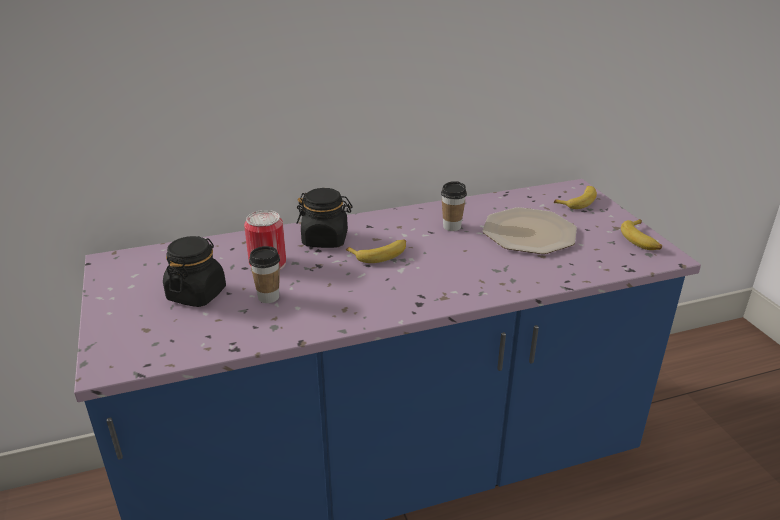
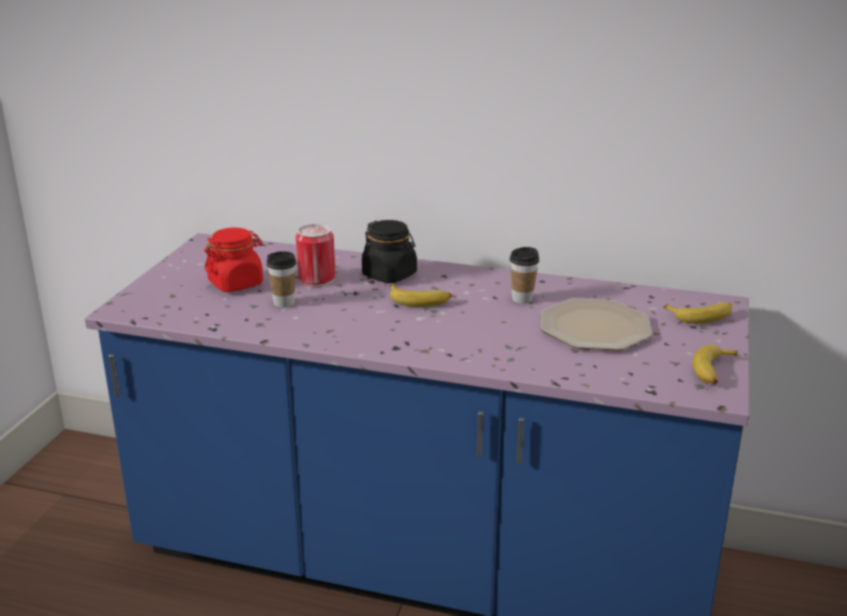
camera: 35 degrees right, 5 degrees down
black jar [163,236,226,307] -> red jar [204,228,263,292]

